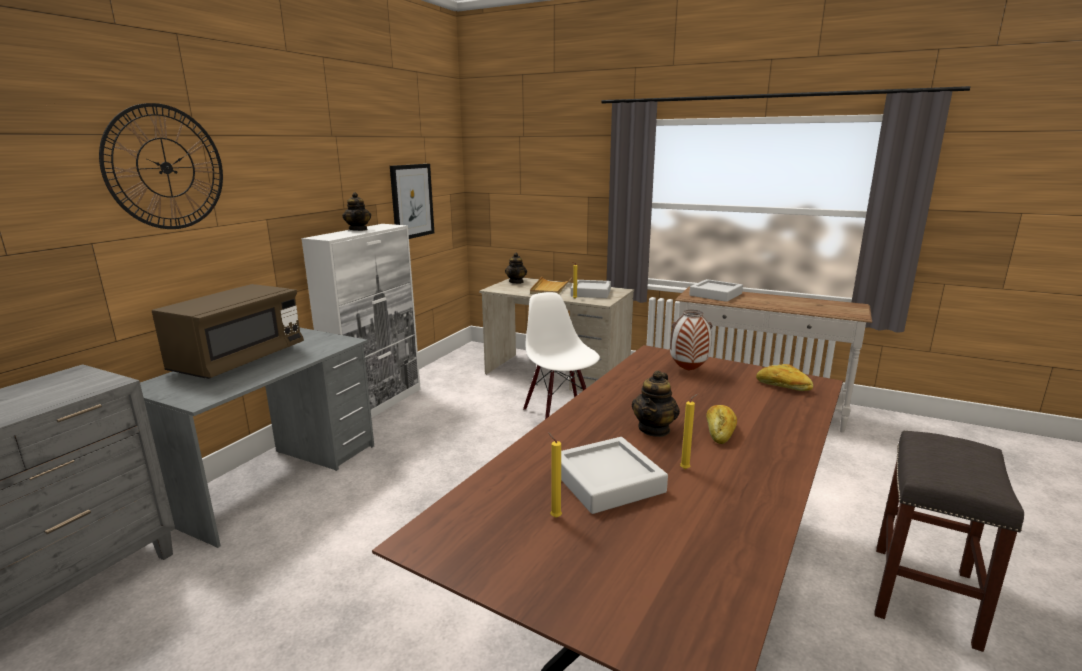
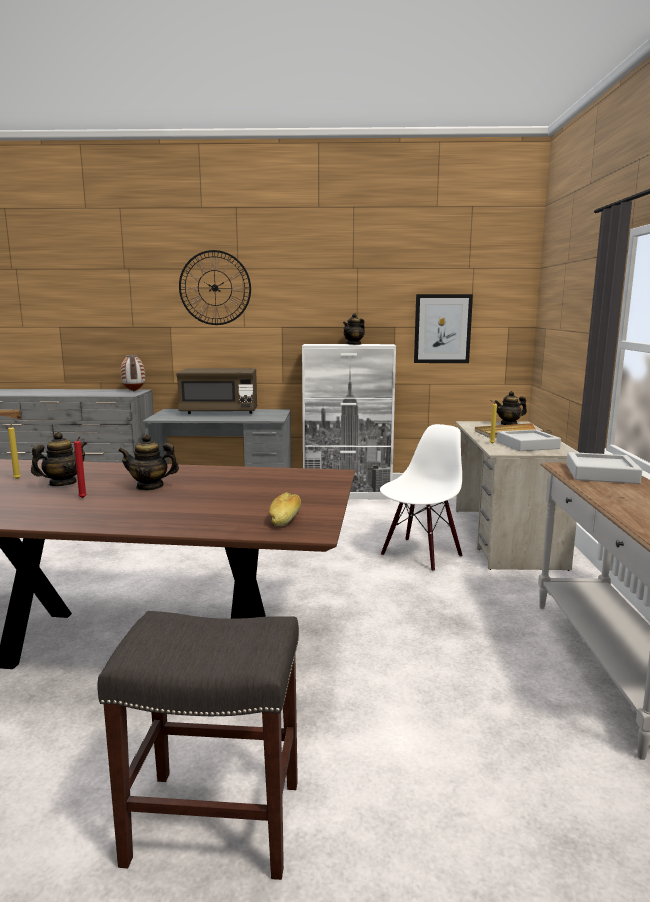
camera: 65 degrees right, 5 degrees down
grey tray [561,437,668,514] -> teapot [31,432,87,486]
vase [670,310,712,371] -> vase moved to [121,355,145,392]
yellow candle [680,394,698,469] -> red candle [74,436,87,498]
bread [706,405,737,444] -> none

